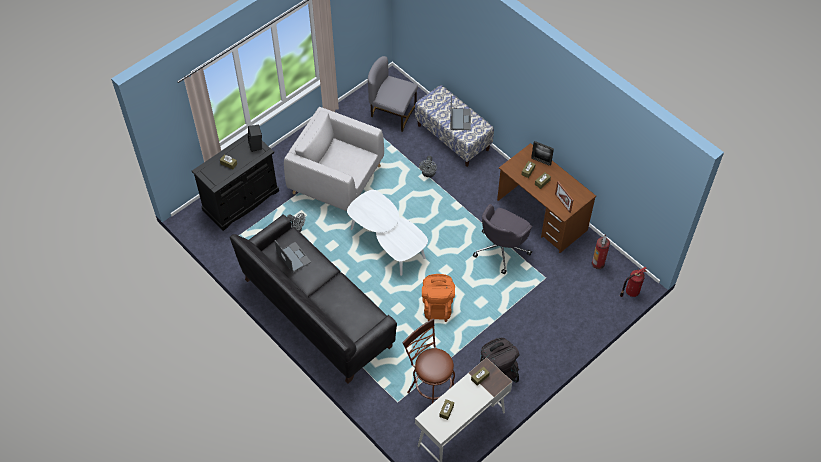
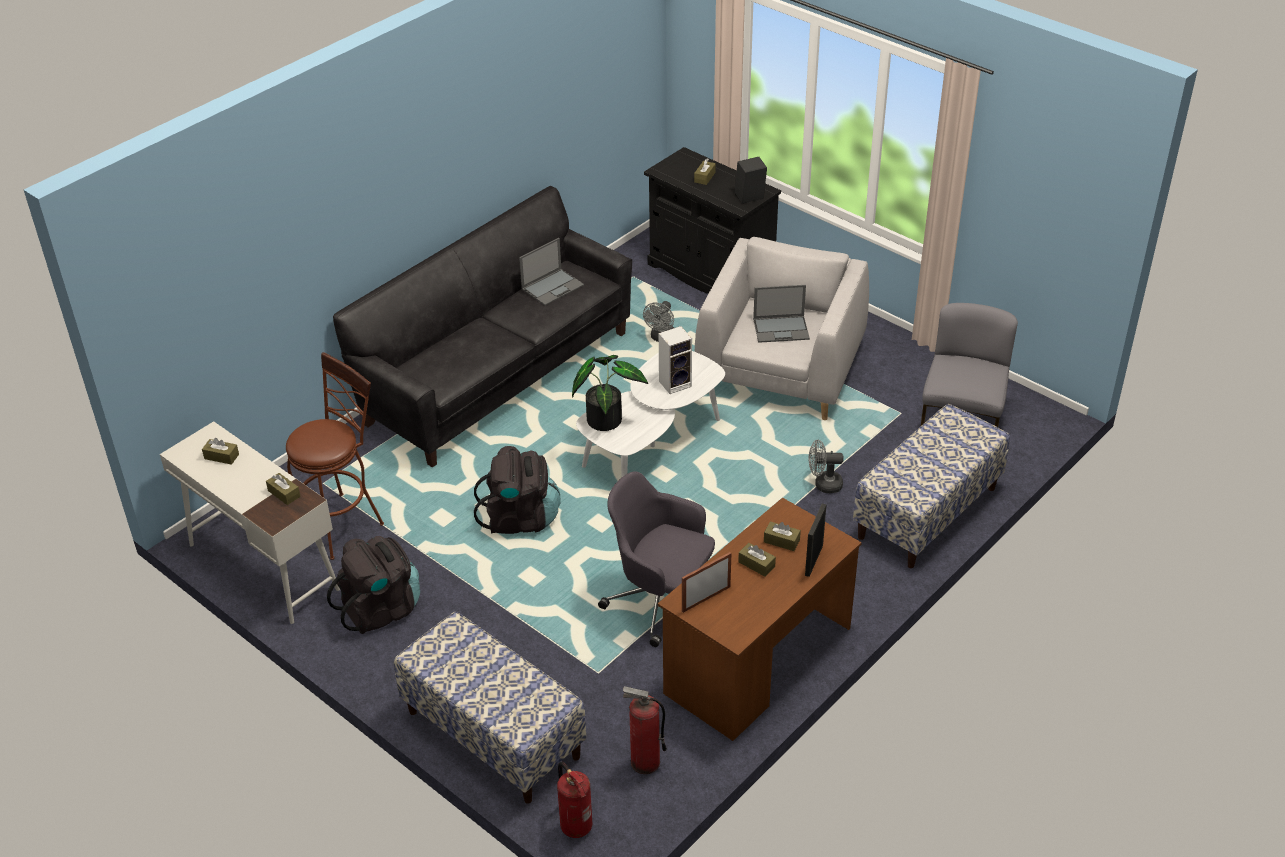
camera: 85 degrees right, 15 degrees down
orange backpack [422,274,455,322] -> black backpack [474,446,561,534]
laptop [451,95,471,130] -> laptop moved to [753,285,810,343]
none -> bench [394,612,586,804]
none -> potted plant [572,355,648,431]
none -> speaker [659,326,692,394]

